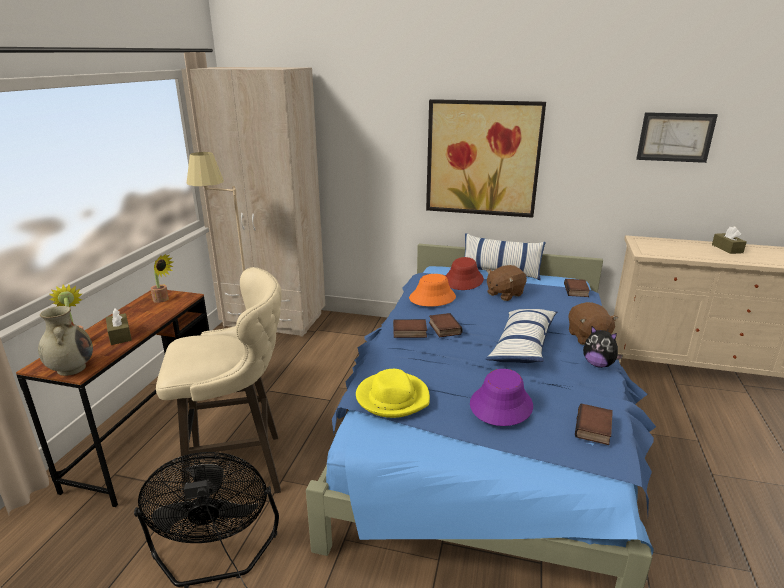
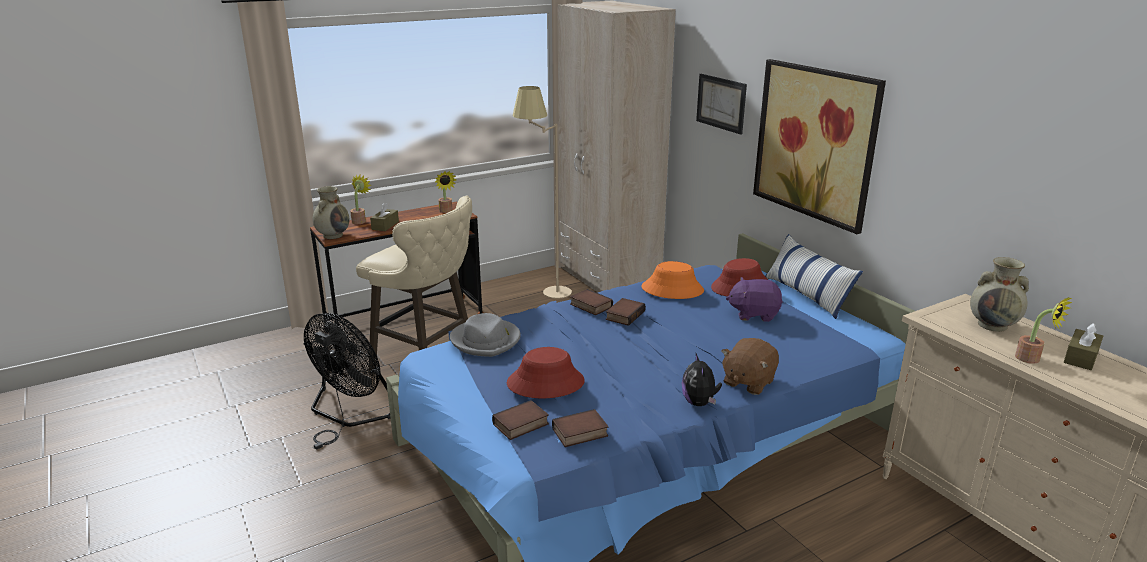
camera: 45 degrees right, 0 degrees up
yellow hat [356,369,430,418] -> grey hat [450,313,521,357]
purple hat [470,369,533,426] -> red hat [507,347,585,398]
pillow [485,309,557,363] -> none
brown plush toy [487,265,527,301] -> purple plush toy [726,277,783,322]
book [564,279,590,297] -> book moved to [492,400,549,440]
picture [636,112,718,163] -> picture moved to [696,74,747,135]
none -> beige vase [970,257,1029,332]
none -> potted plant [1015,297,1072,364]

